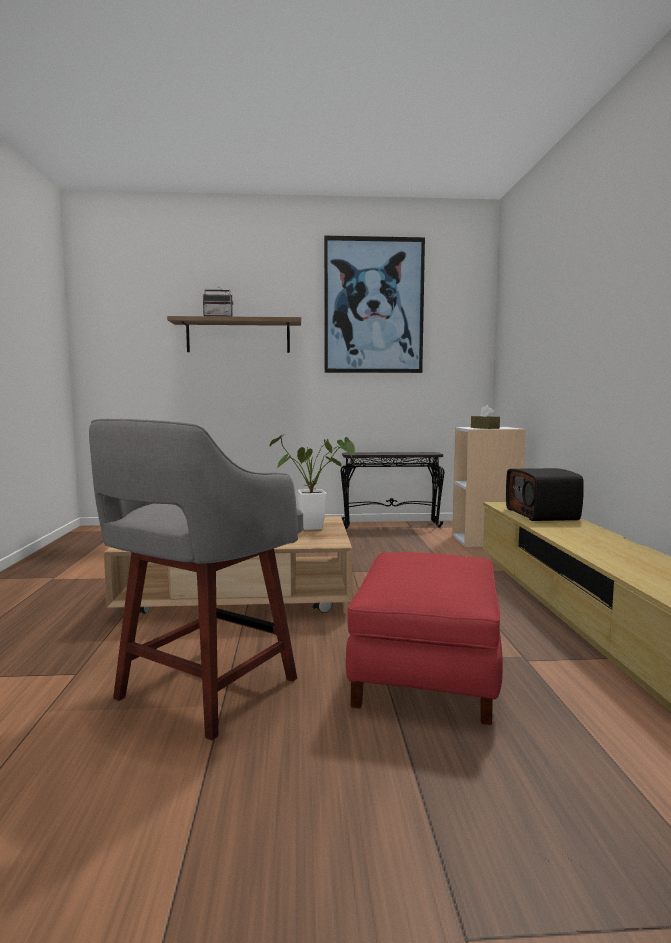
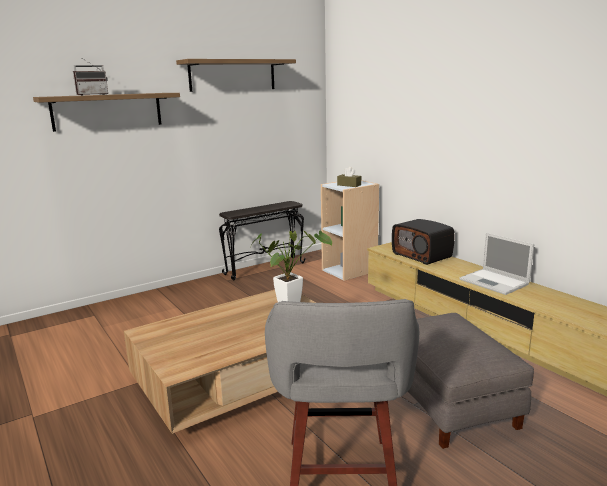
camera: 30 degrees left, 10 degrees up
picture [324,236,425,373] -> shelf [176,59,296,92]
red ottoman [346,552,503,725] -> grey ottoman [408,313,534,449]
none -> laptop [459,233,535,295]

